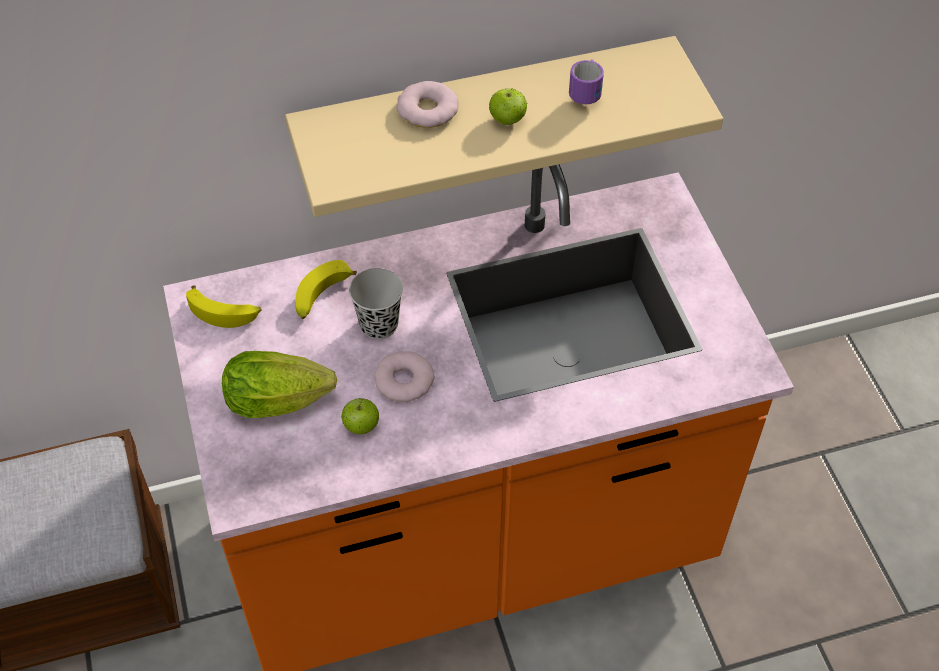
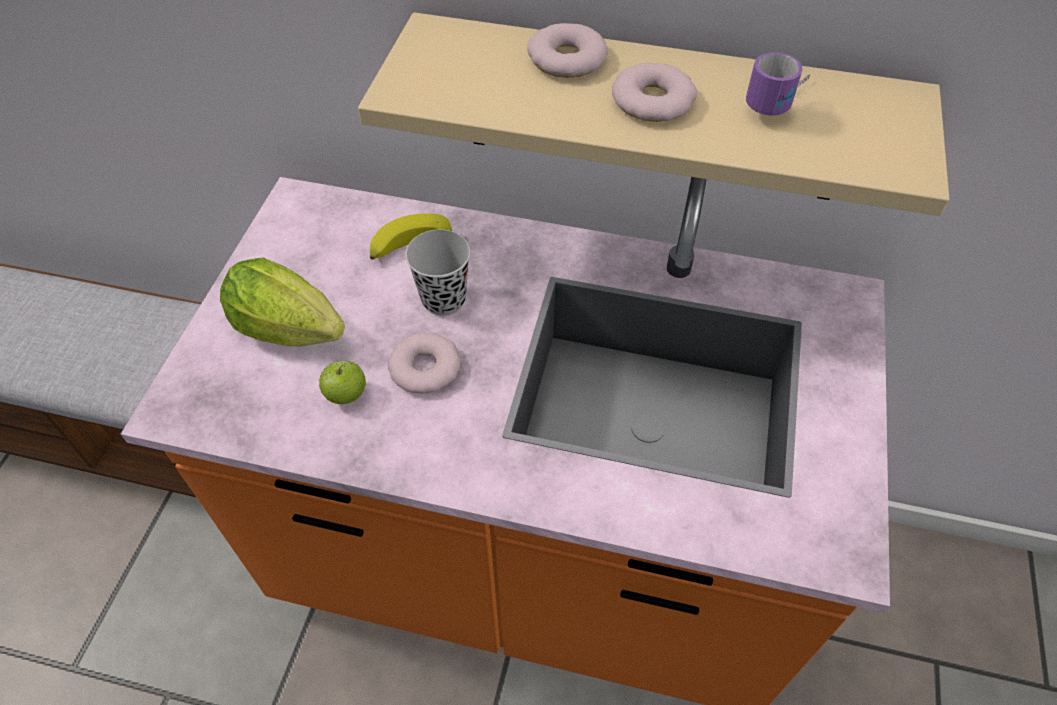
camera: 30 degrees right, 0 degrees up
banana [186,286,261,328] -> none
apple [489,88,527,125] -> donut [612,63,697,122]

